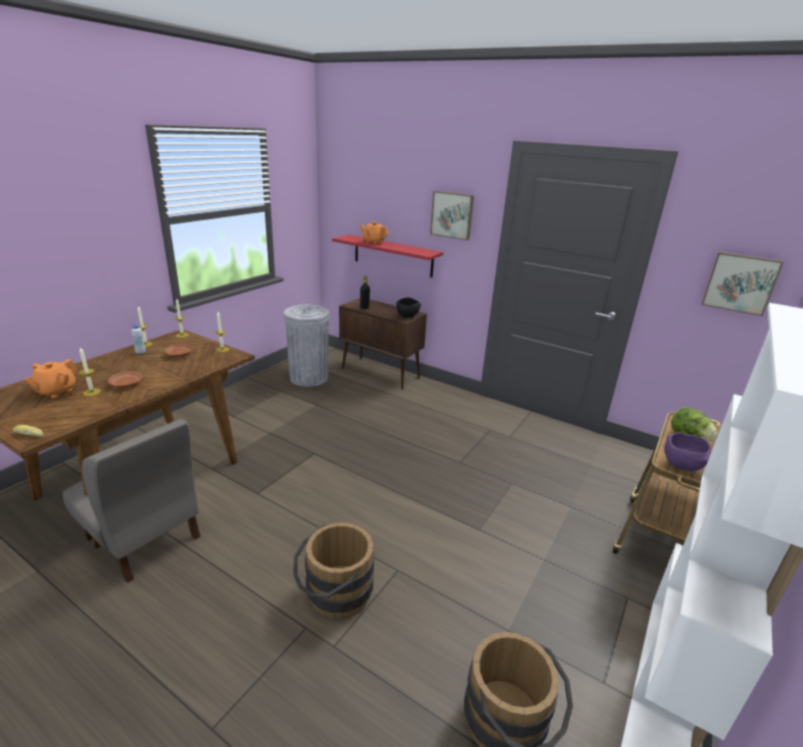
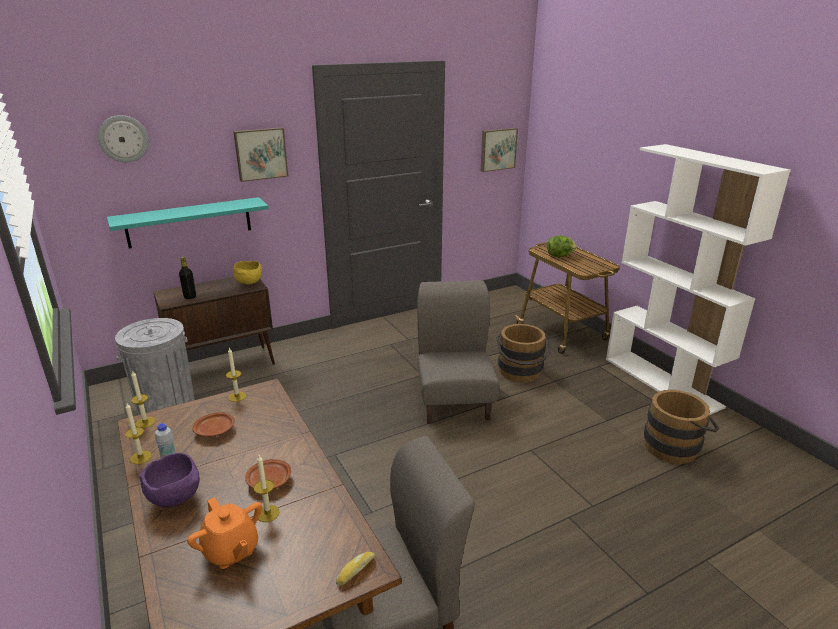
camera: 60 degrees left, 0 degrees up
brown bucket [293,523,374,619] -> brown bucket moved to [497,324,551,382]
red shelf [332,235,444,277] -> turquoise shelf [107,197,269,249]
orange teapot [360,222,388,244] -> none
black bowl [396,298,421,318] -> yellow bowl [233,261,262,284]
purple bowl [664,432,711,471] -> purple bowl moved to [139,453,200,508]
none -> wall clock [98,115,149,163]
none -> grey chair [417,280,499,424]

